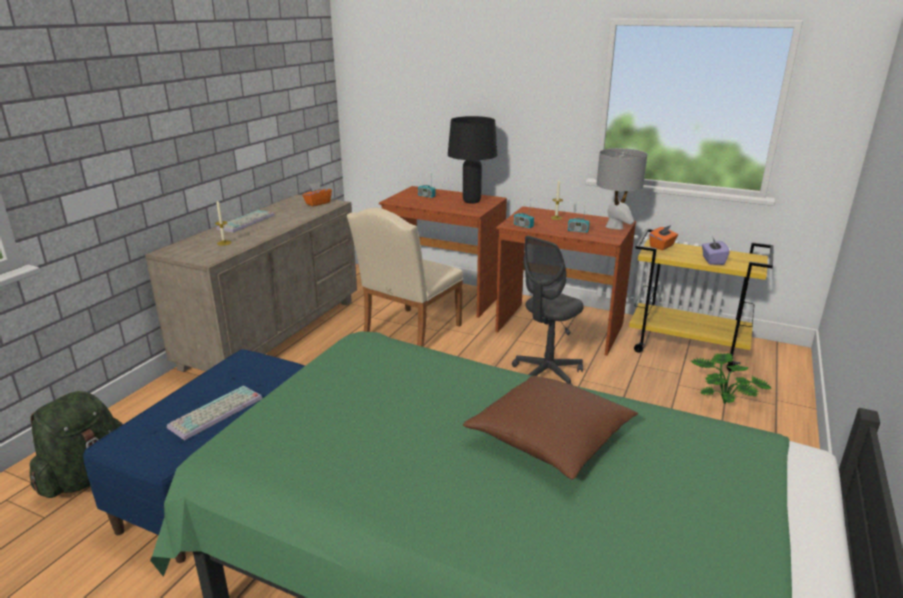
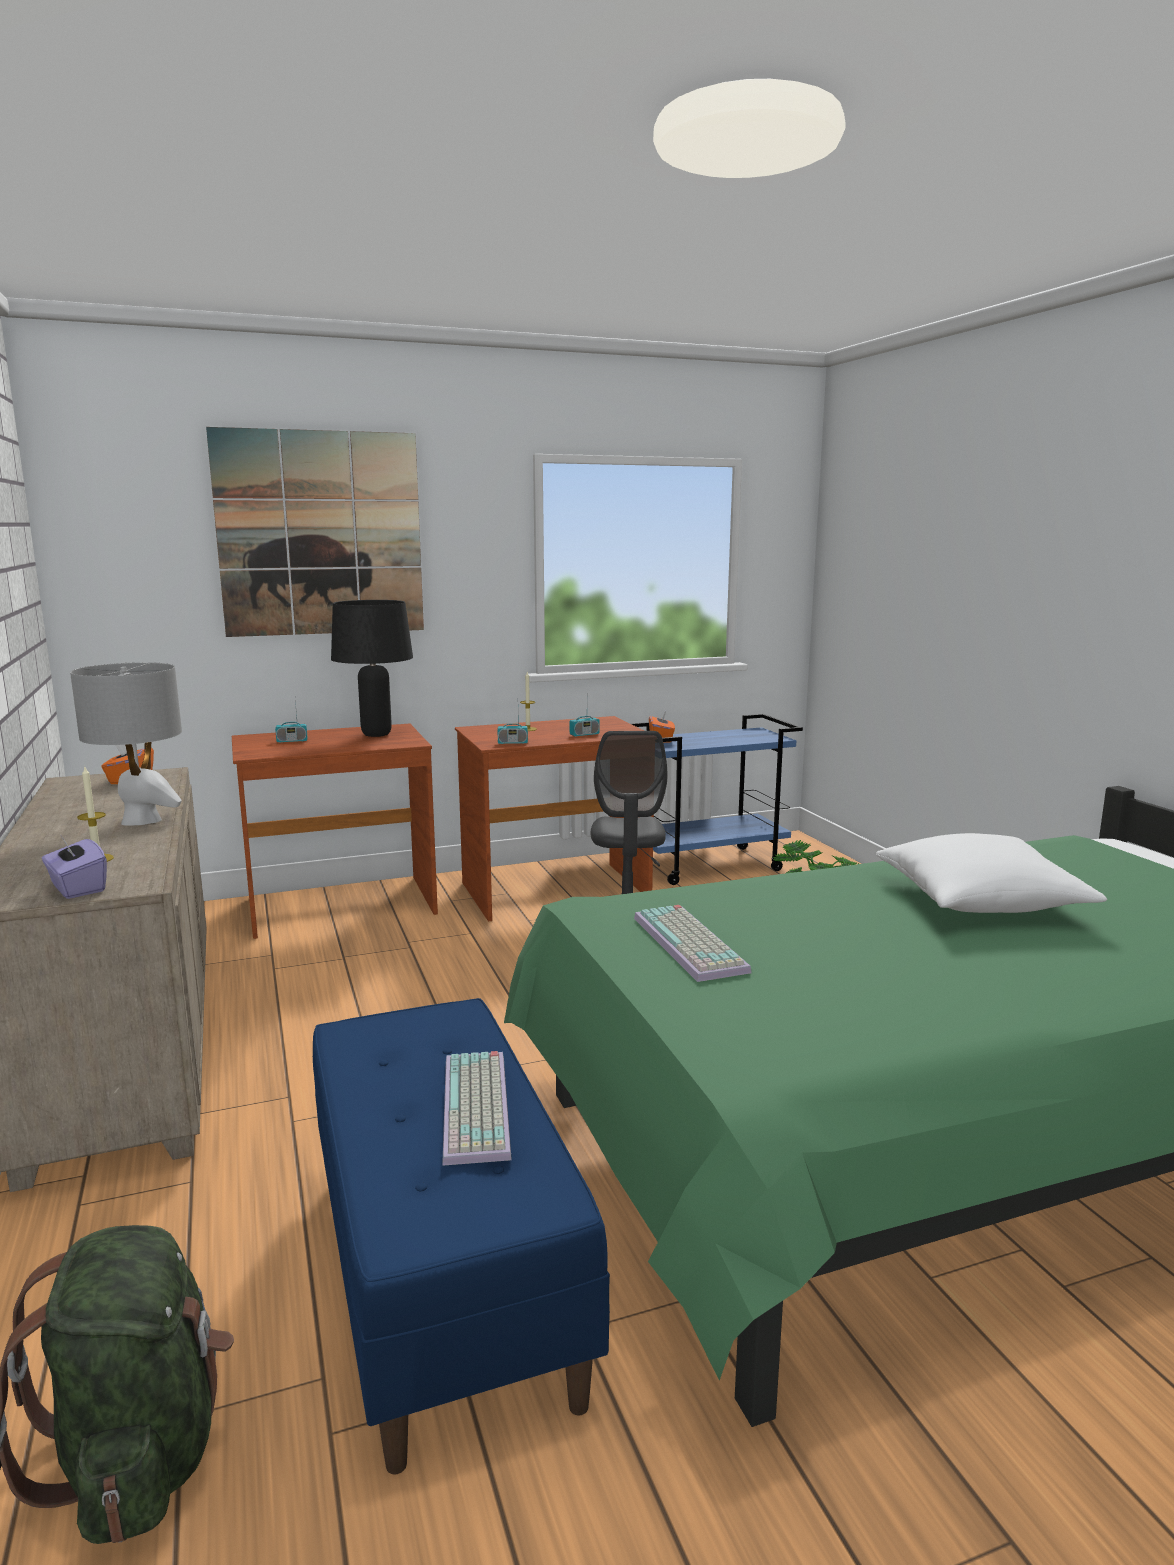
camera: 45 degrees left, 10 degrees down
keyboard [216,210,275,233] -> keyboard moved to [634,905,751,982]
beige chair [347,208,464,347] -> none
brown pillow [463,376,638,480] -> white pillow [876,833,1107,913]
grey table lamp [597,148,647,229] -> grey table lamp moved to [70,662,182,826]
yellow cart [629,228,774,372] -> blue cart [630,714,803,885]
purple tissue box [702,238,730,265] -> purple tissue box moved to [42,834,107,899]
none -> picture [206,427,424,637]

